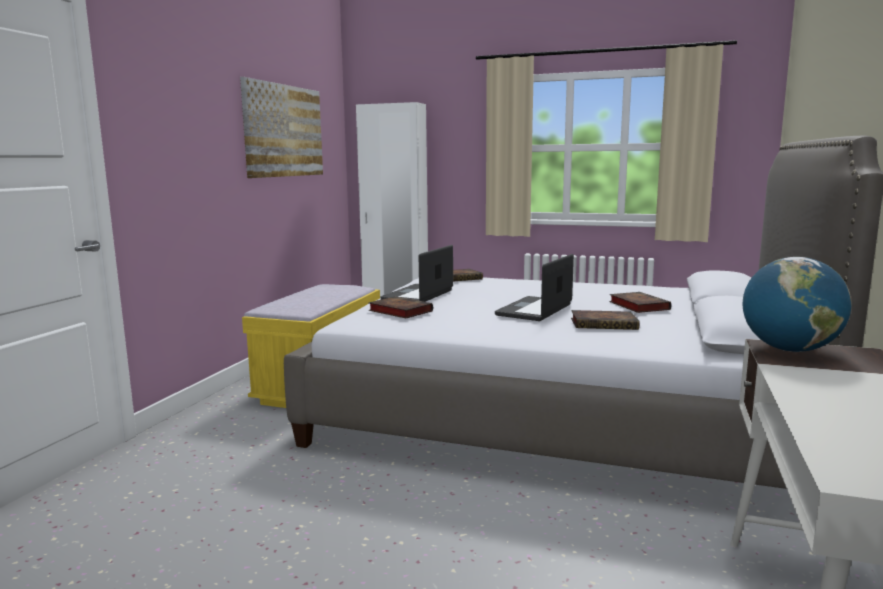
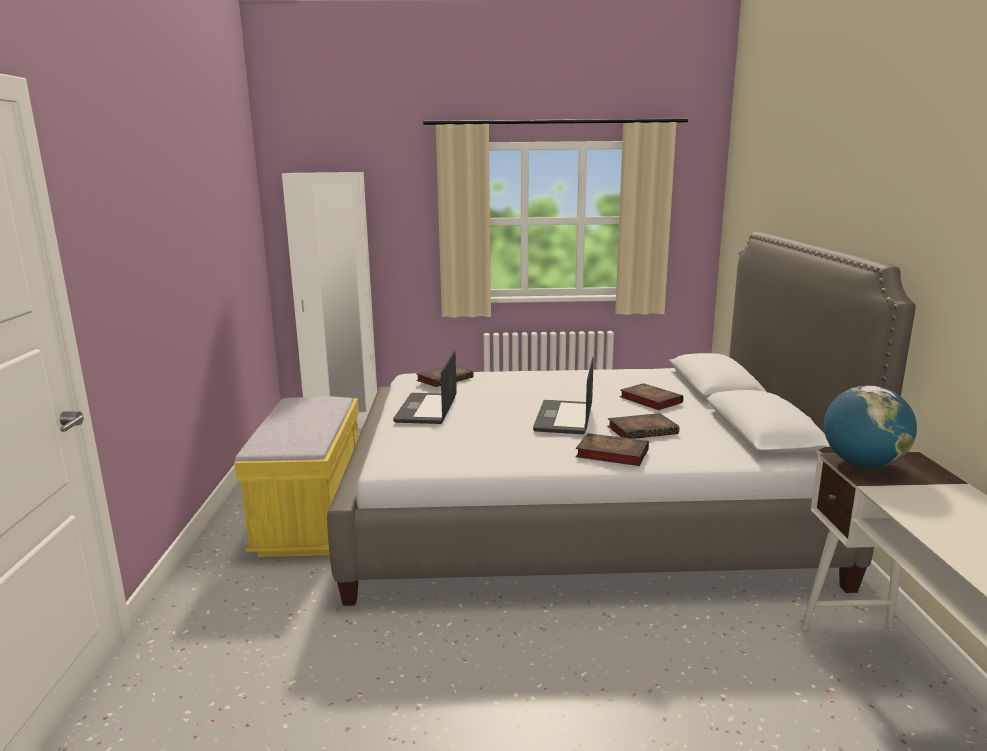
camera: 20 degrees left, 5 degrees up
picture [240,77,323,178] -> none
book [369,296,433,318] -> book moved to [576,433,649,466]

